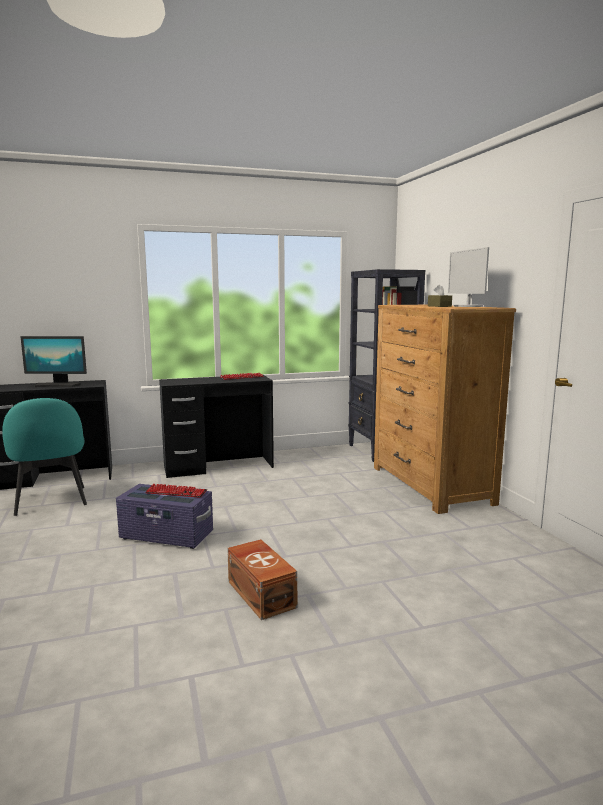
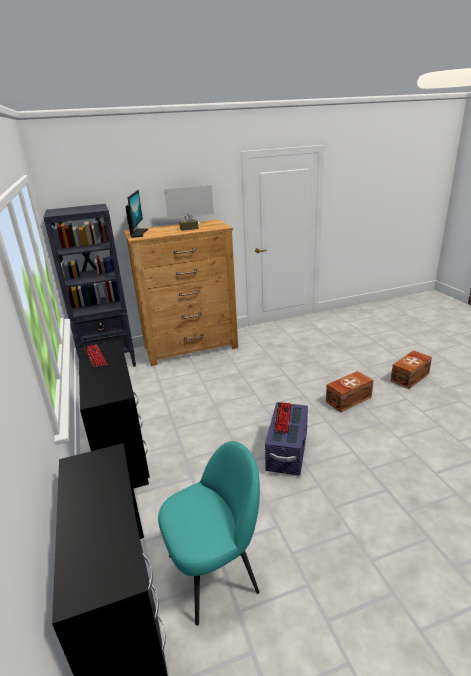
camera: 90 degrees left, 15 degrees up
monitor [20,336,87,387] -> monitor moved to [125,190,148,238]
none -> brown storage box [390,350,432,389]

